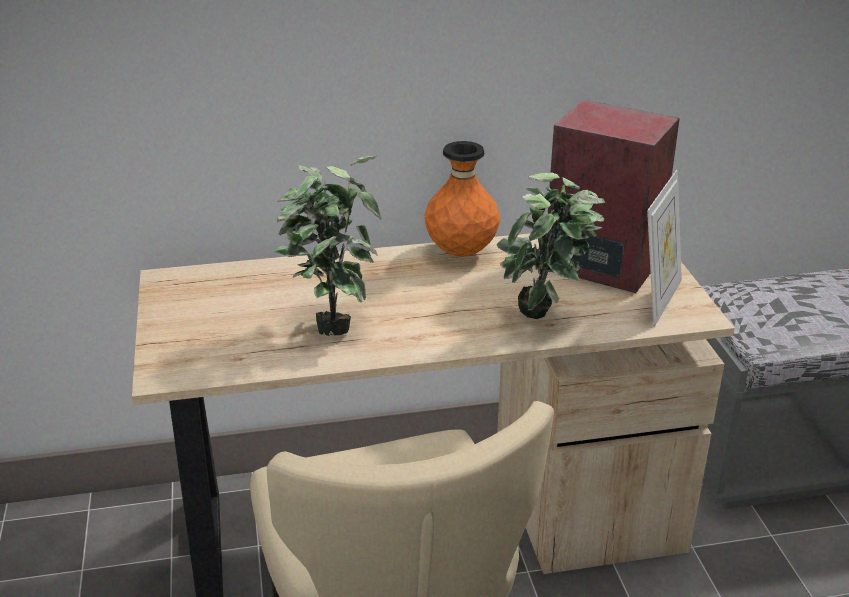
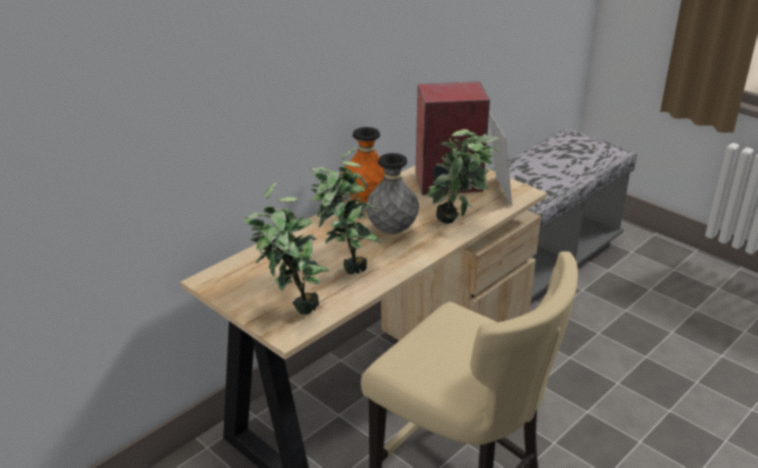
camera: 35 degrees left, 0 degrees up
none -> potted plant [243,182,329,315]
none -> grey vase [366,153,419,234]

